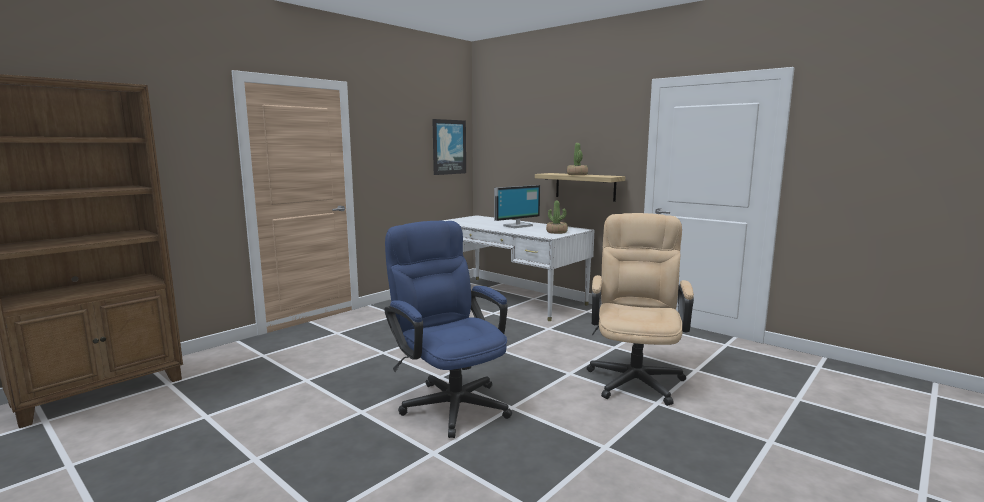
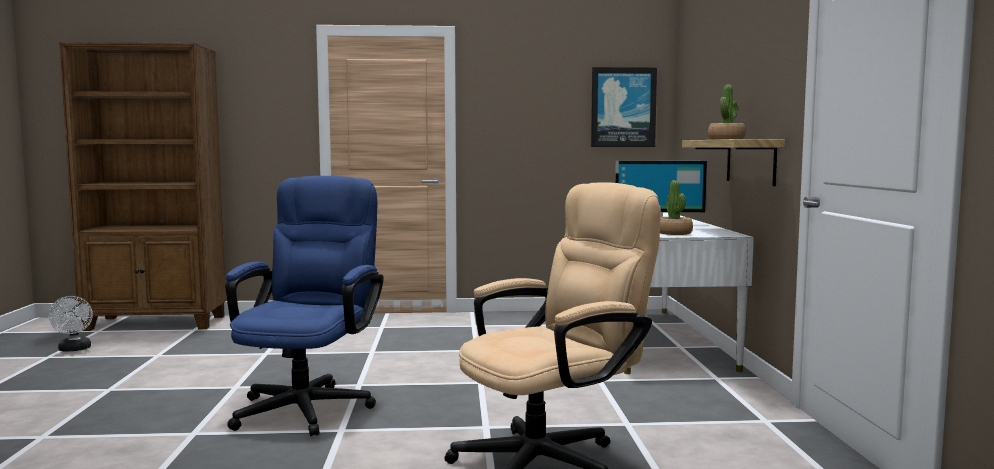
camera: 45 degrees right, 5 degrees down
none -> white fan [49,296,93,352]

